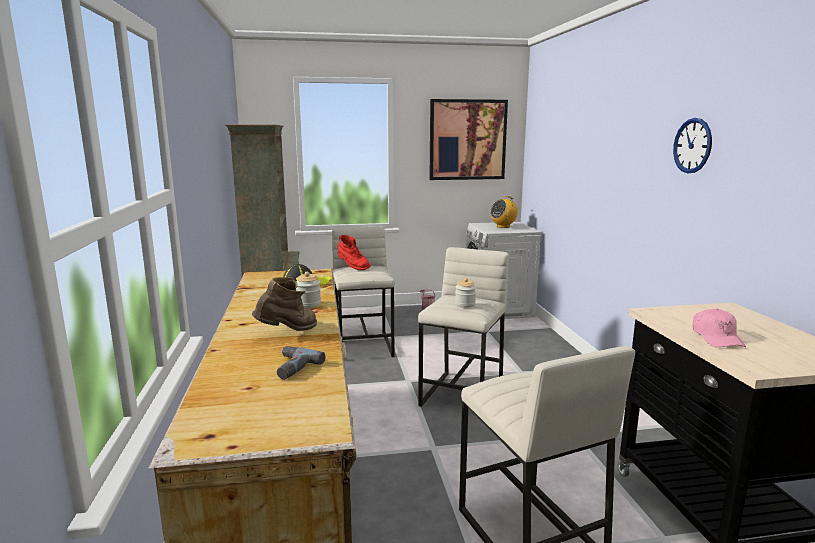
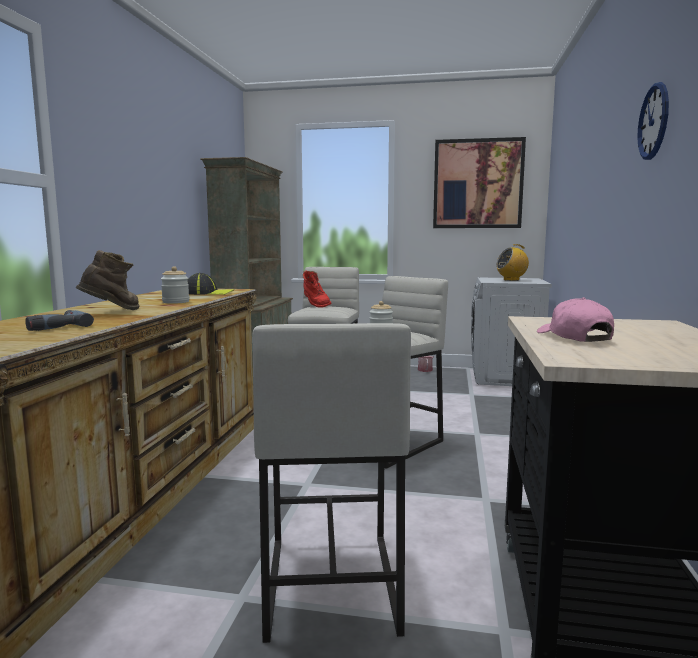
camera: 20 degrees right, 5 degrees down
brown boot [252,277,317,331] -> brown boot turned 45 degrees counterclockwise [76,250,140,310]
pink cap [692,308,746,347] -> pink cap turned 150 degrees clockwise [537,297,614,342]

